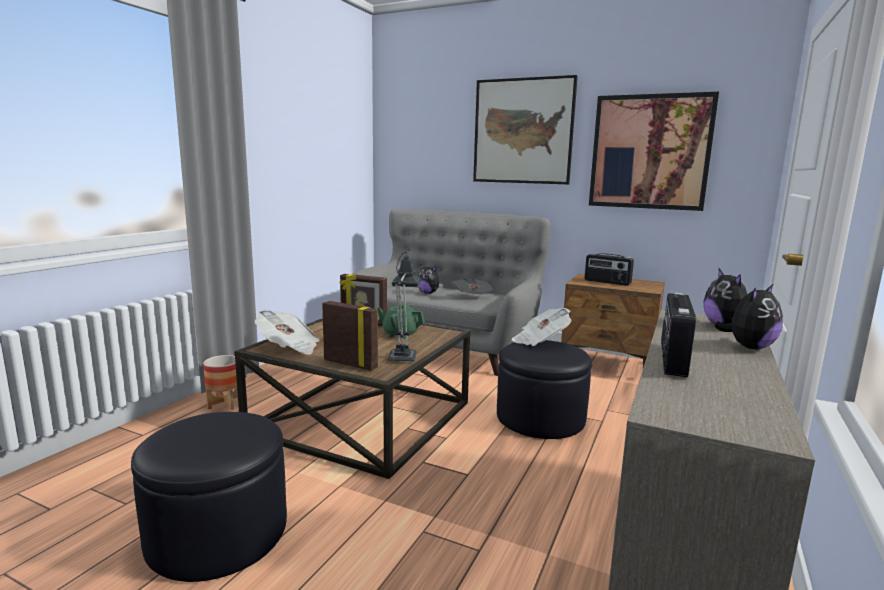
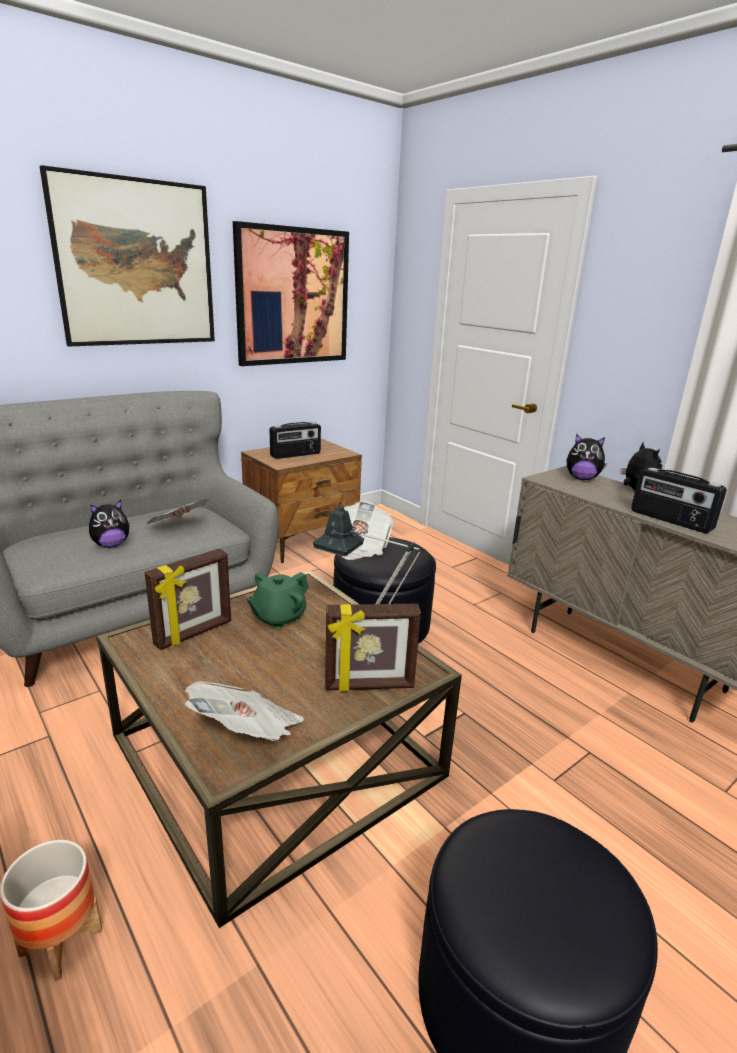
camera: 65 degrees left, 10 degrees up
picture frame [322,301,379,371] -> picture frame turned 150 degrees counterclockwise [325,604,421,692]

